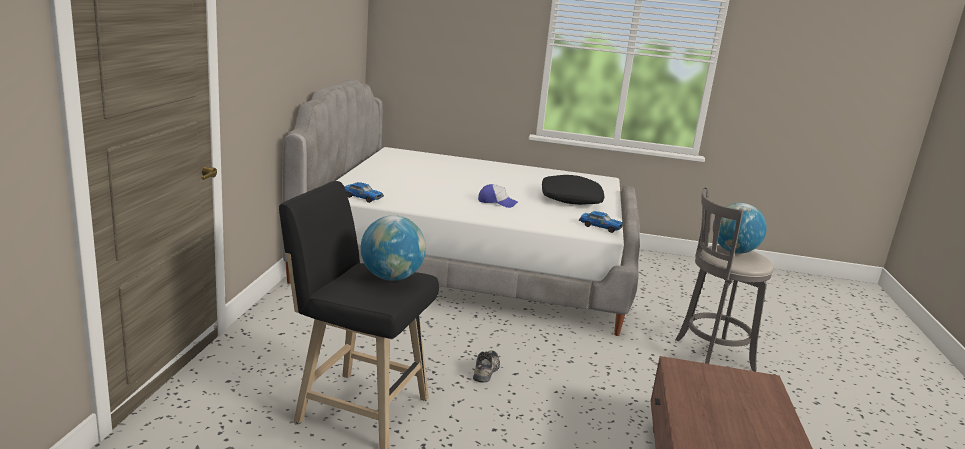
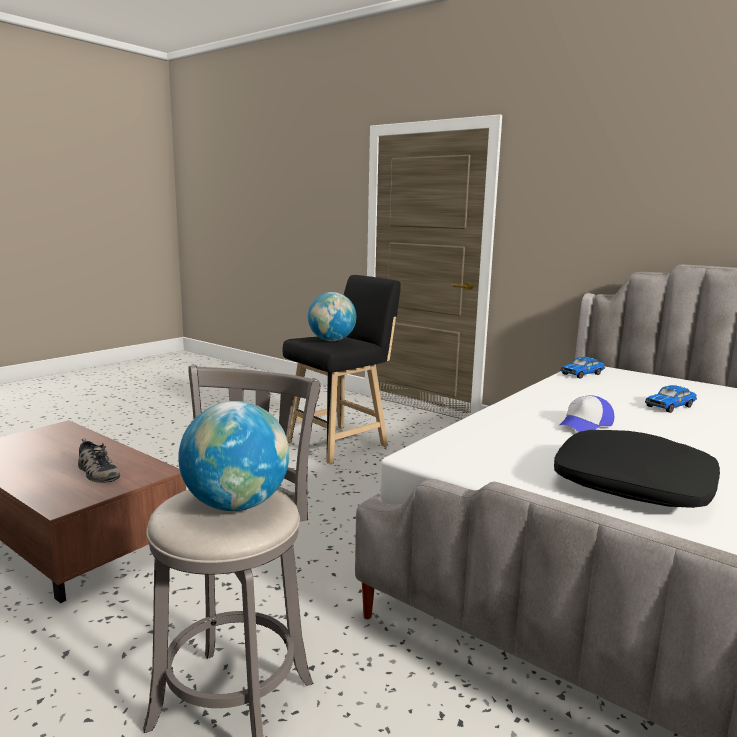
camera: 120 degrees right, 5 degrees down
shoe [473,350,500,383] -> shoe moved to [78,438,120,483]
toy car [579,211,623,233] -> toy car moved to [645,385,697,413]

